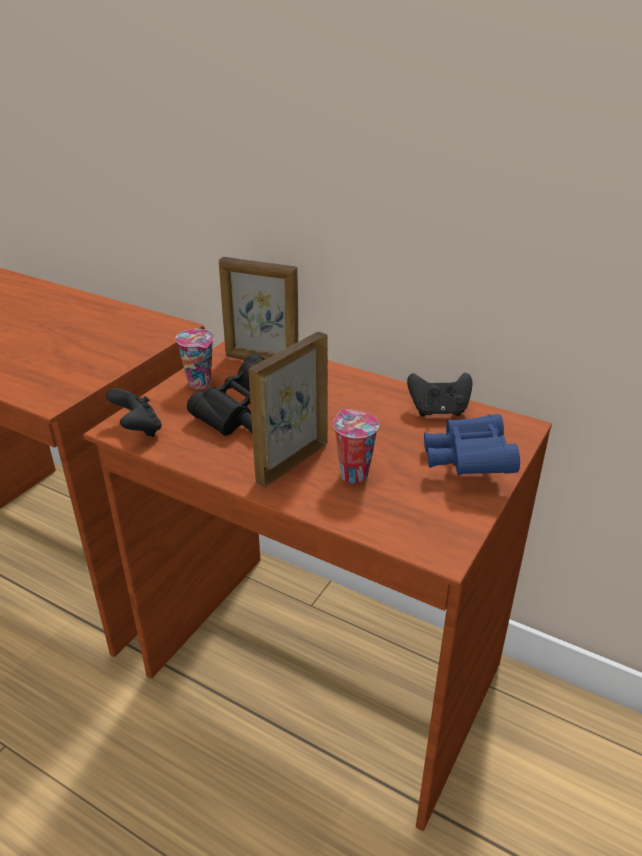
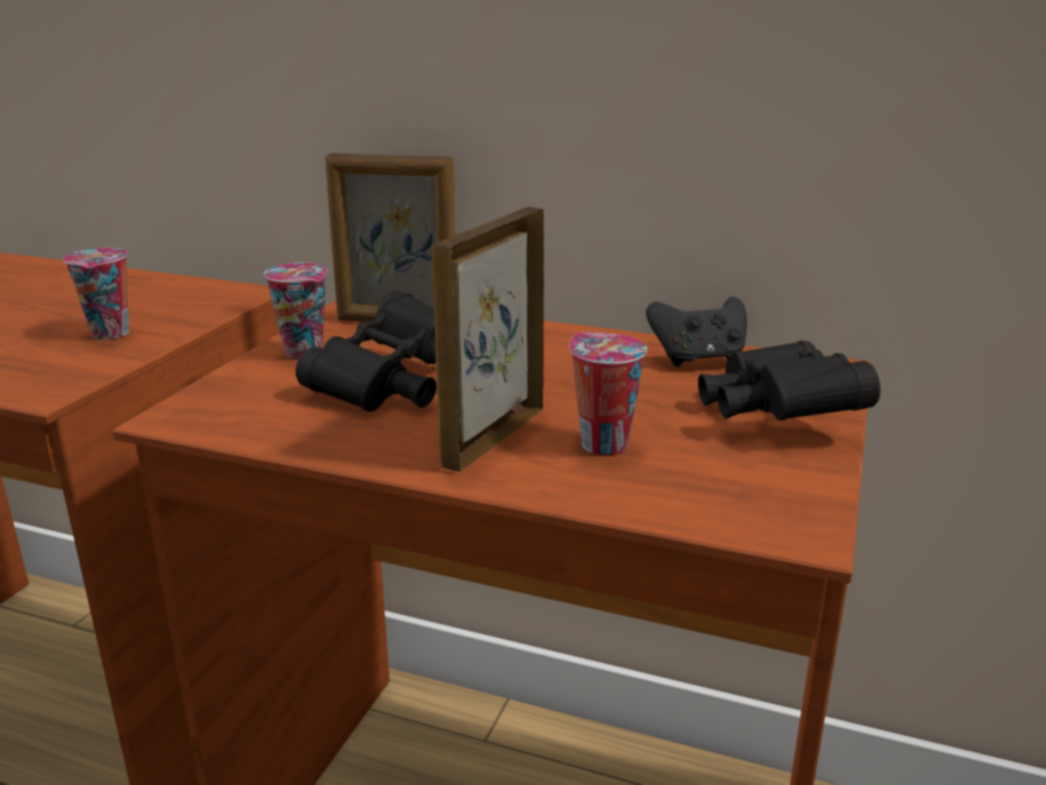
camera: 10 degrees left, 10 degrees down
black game controller [106,388,162,437] -> none
blue binoculars [424,414,520,475] -> black binoculars [698,341,880,421]
none -> cup [64,248,129,340]

